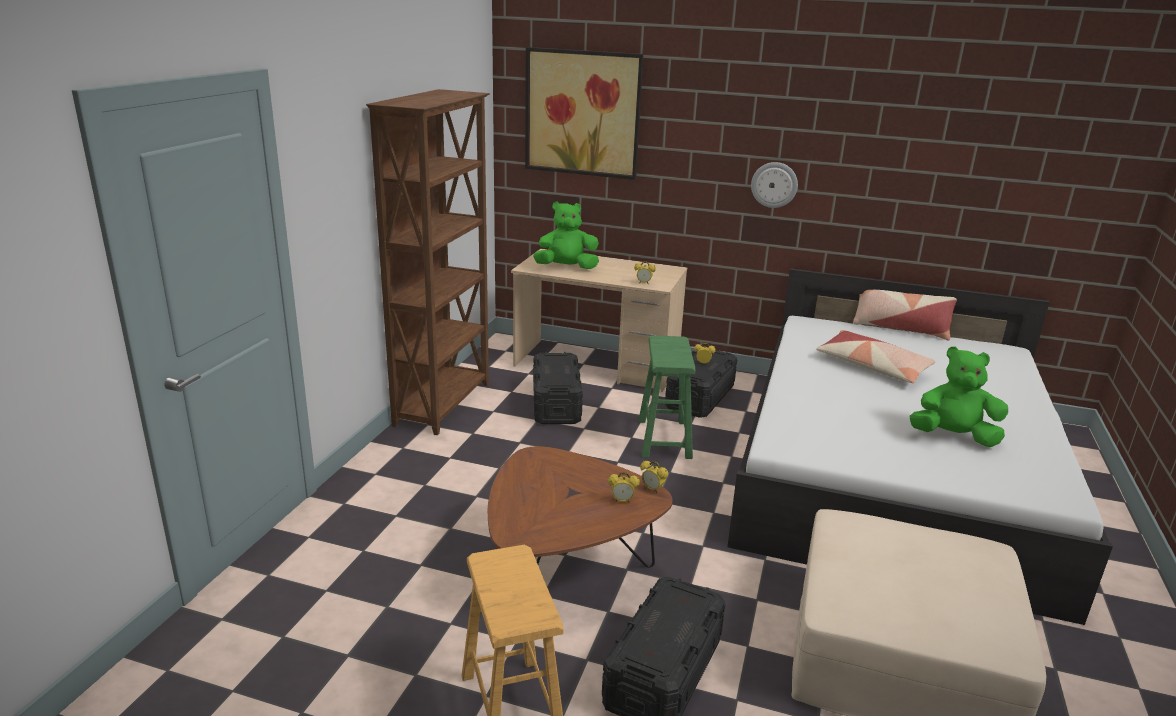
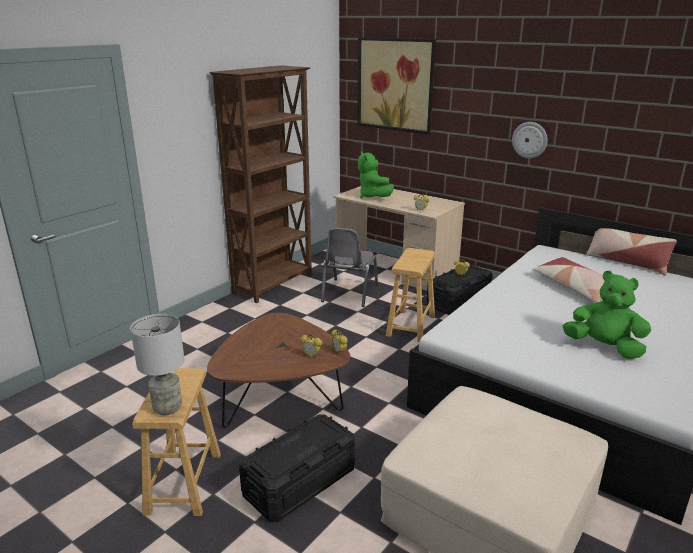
camera: 20 degrees right, 0 degrees up
green plush toy [533,201,599,269] -> green plush toy turned 120 degrees counterclockwise [358,151,394,199]
black storage box [533,352,583,424] -> grey chair [321,228,378,307]
green stool [638,335,695,459] -> brown stool [386,248,435,342]
none -> grey table lamp [130,314,185,415]

